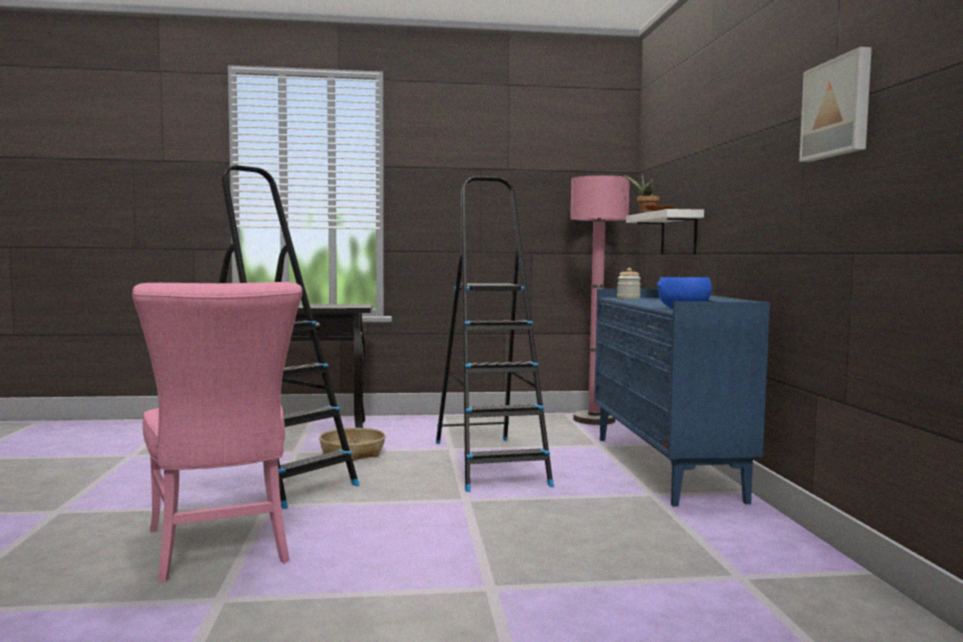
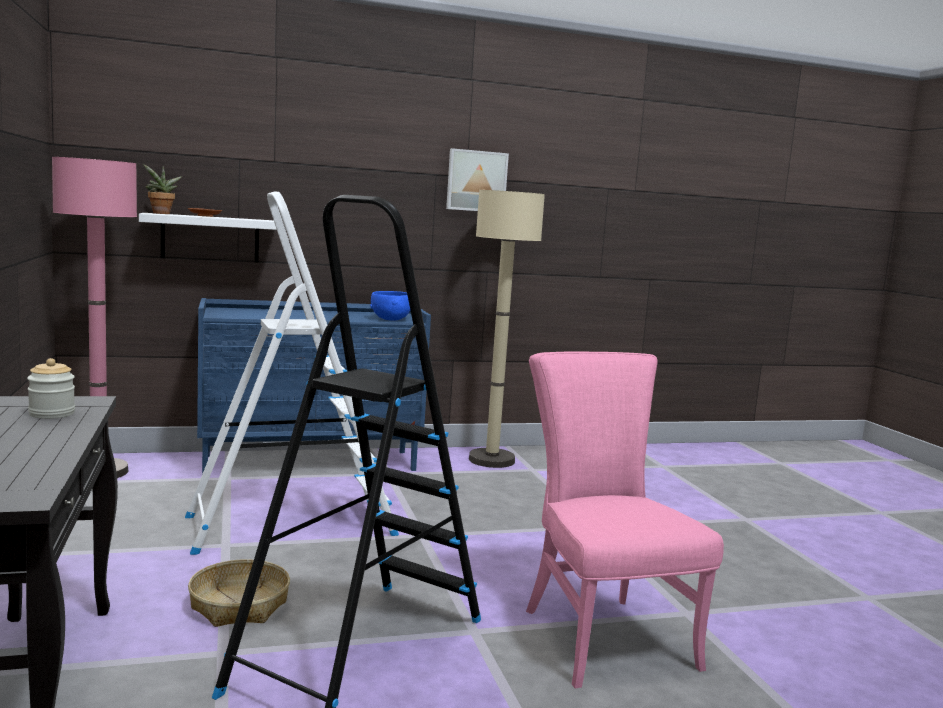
camera: 100 degrees left, 5 degrees up
pink chair [132,282,303,582] -> pink chair turned 75 degrees counterclockwise [526,352,724,688]
black step ladder [436,176,554,492] -> white step ladder [185,192,399,555]
jar [617,268,641,299] -> jar moved to [27,358,75,419]
none -> beige floor lamp [469,190,545,468]

